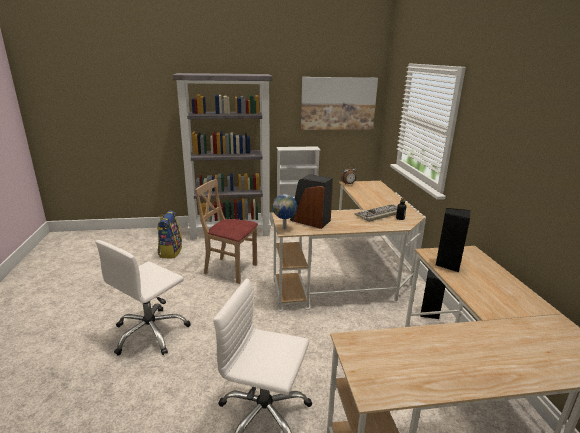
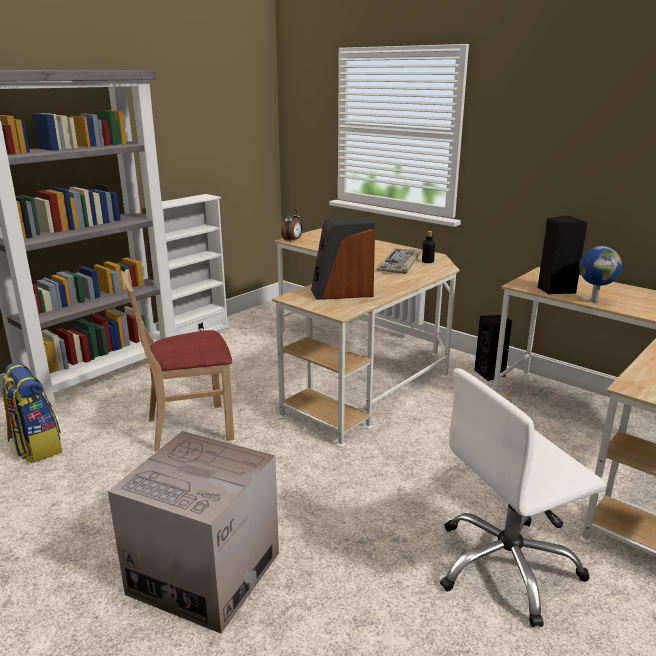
camera: 40 degrees left, 0 degrees up
white office chair [95,240,191,355] -> cardboard box [108,431,279,634]
globe [272,194,297,230] -> globe moved to [579,246,622,303]
picture [301,77,378,130] -> none

